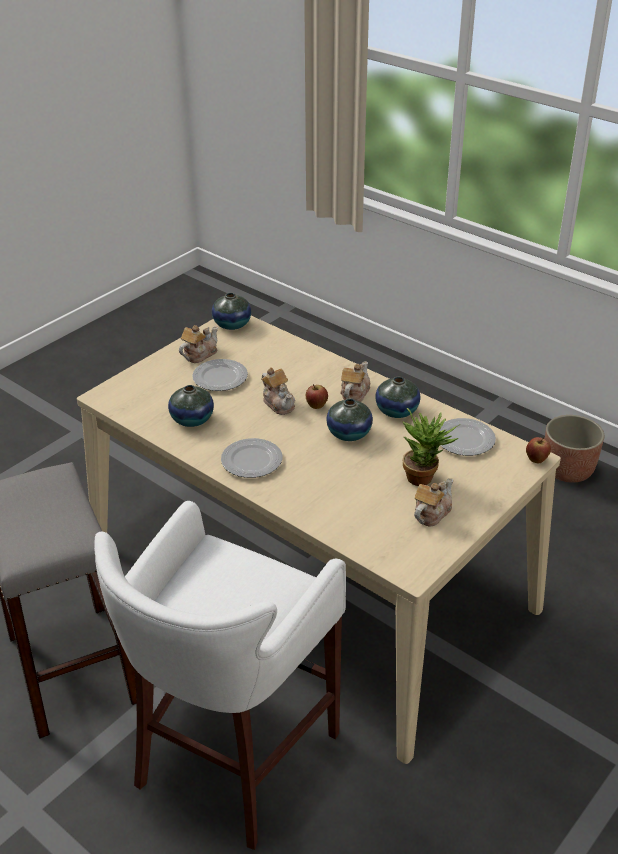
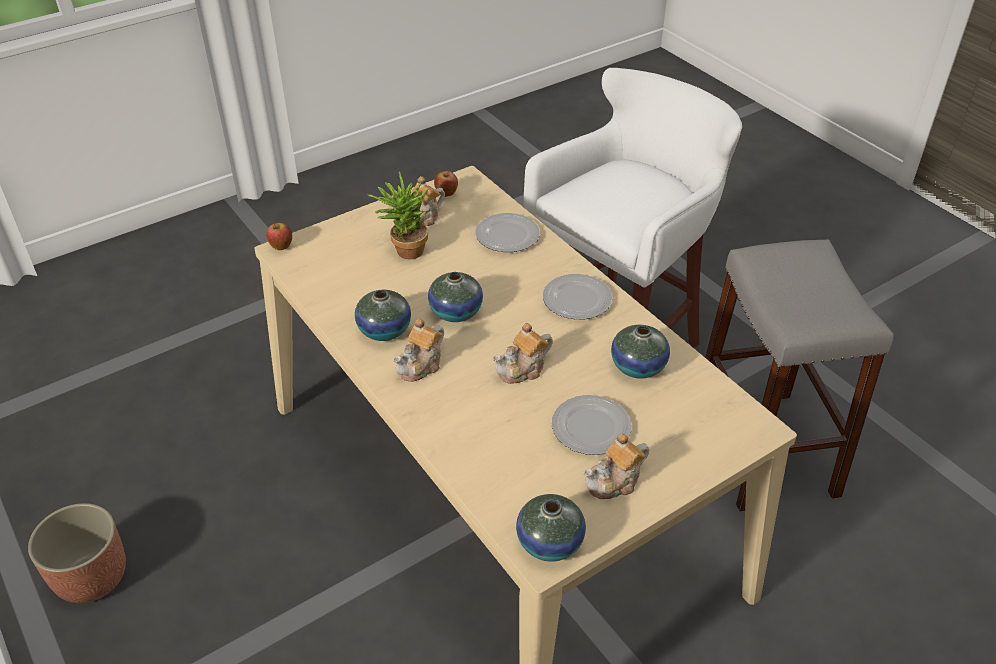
camera: 165 degrees left, 5 degrees up
teapot [261,367,295,415] -> teapot turned 105 degrees counterclockwise [492,323,553,384]
apple [306,384,328,409] -> apple moved to [434,171,458,197]
plate [438,418,496,456] -> plate moved to [475,213,540,252]

